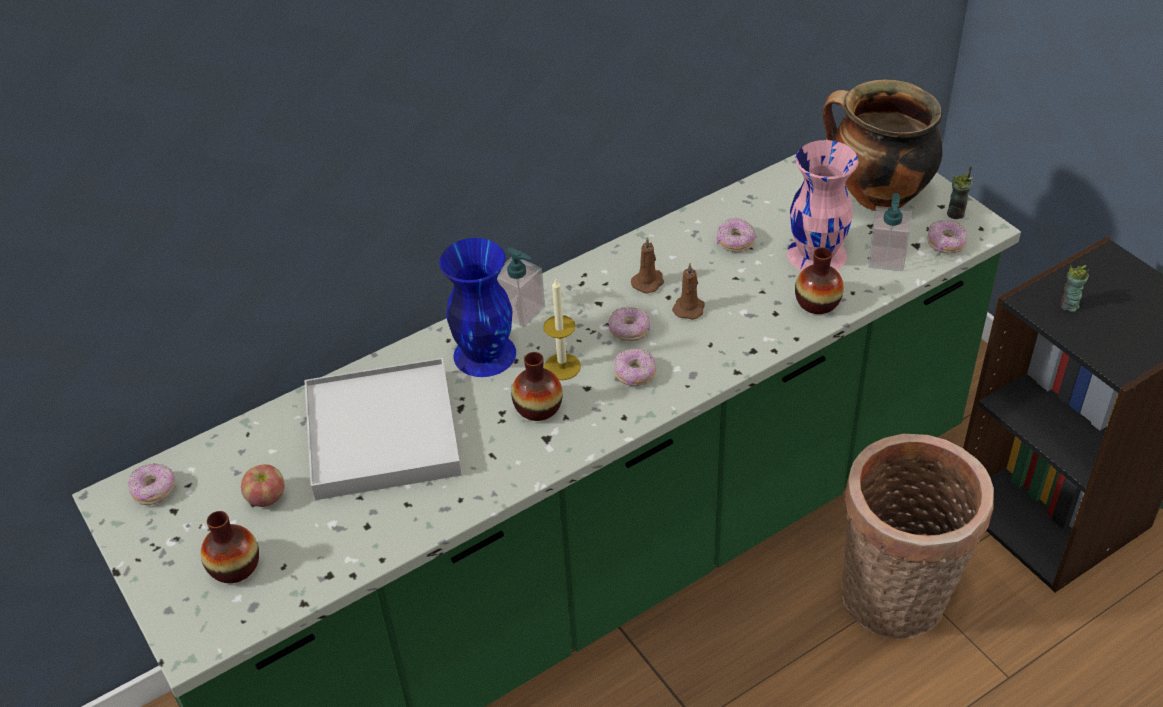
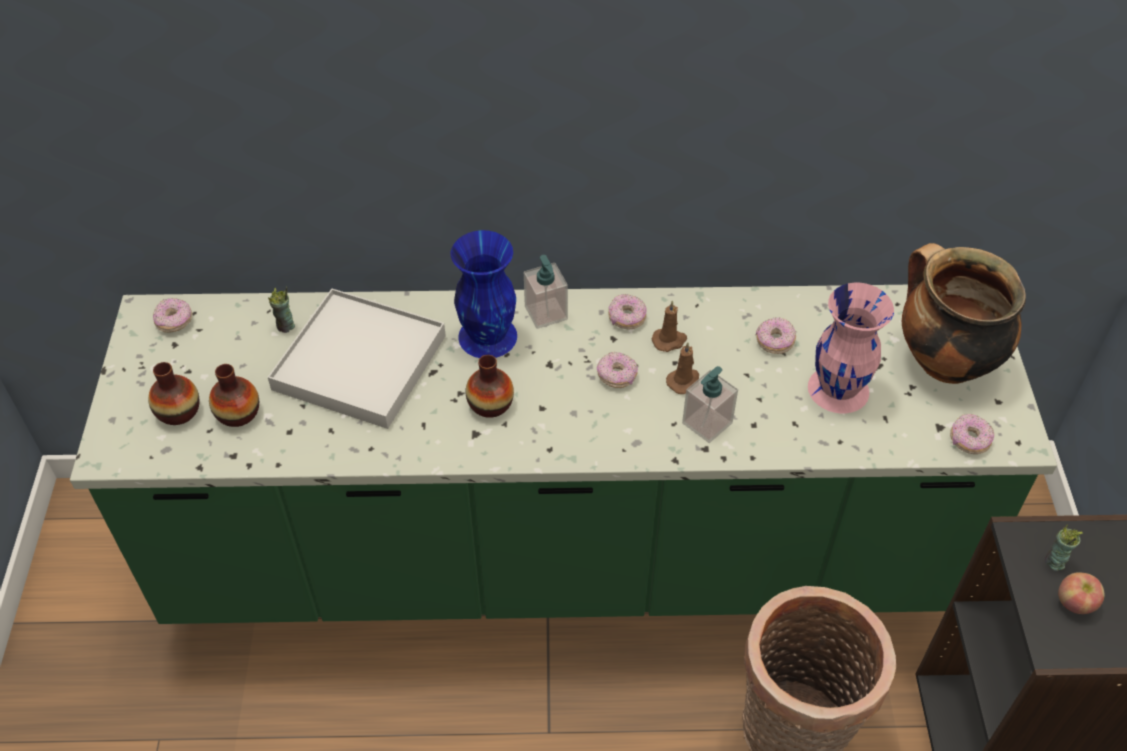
camera: 30 degrees right, 5 degrees up
apple [241,464,284,507] -> apple moved to [1058,572,1105,614]
candle [543,279,581,380] -> none
donut [614,349,656,386] -> donut moved to [608,294,647,330]
vase [795,247,844,314] -> vase moved to [209,364,259,427]
soap dispenser [868,193,912,271] -> soap dispenser moved to [682,366,738,443]
cup [947,166,973,219] -> cup moved to [268,287,295,333]

